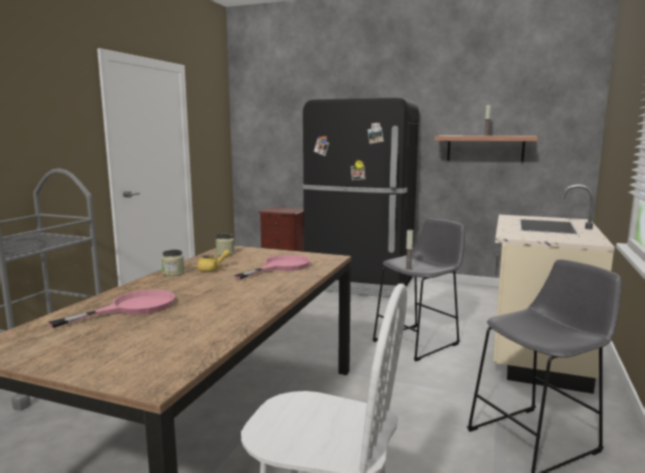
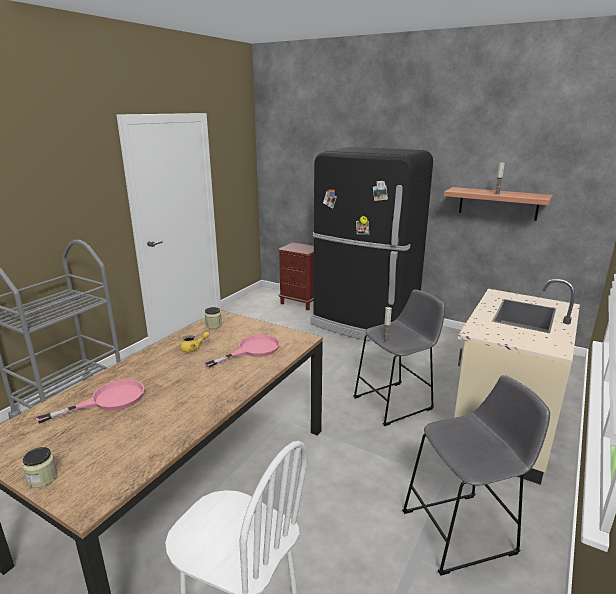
camera: 10 degrees right, 10 degrees up
jar [162,250,185,276] -> jar moved to [22,447,58,488]

